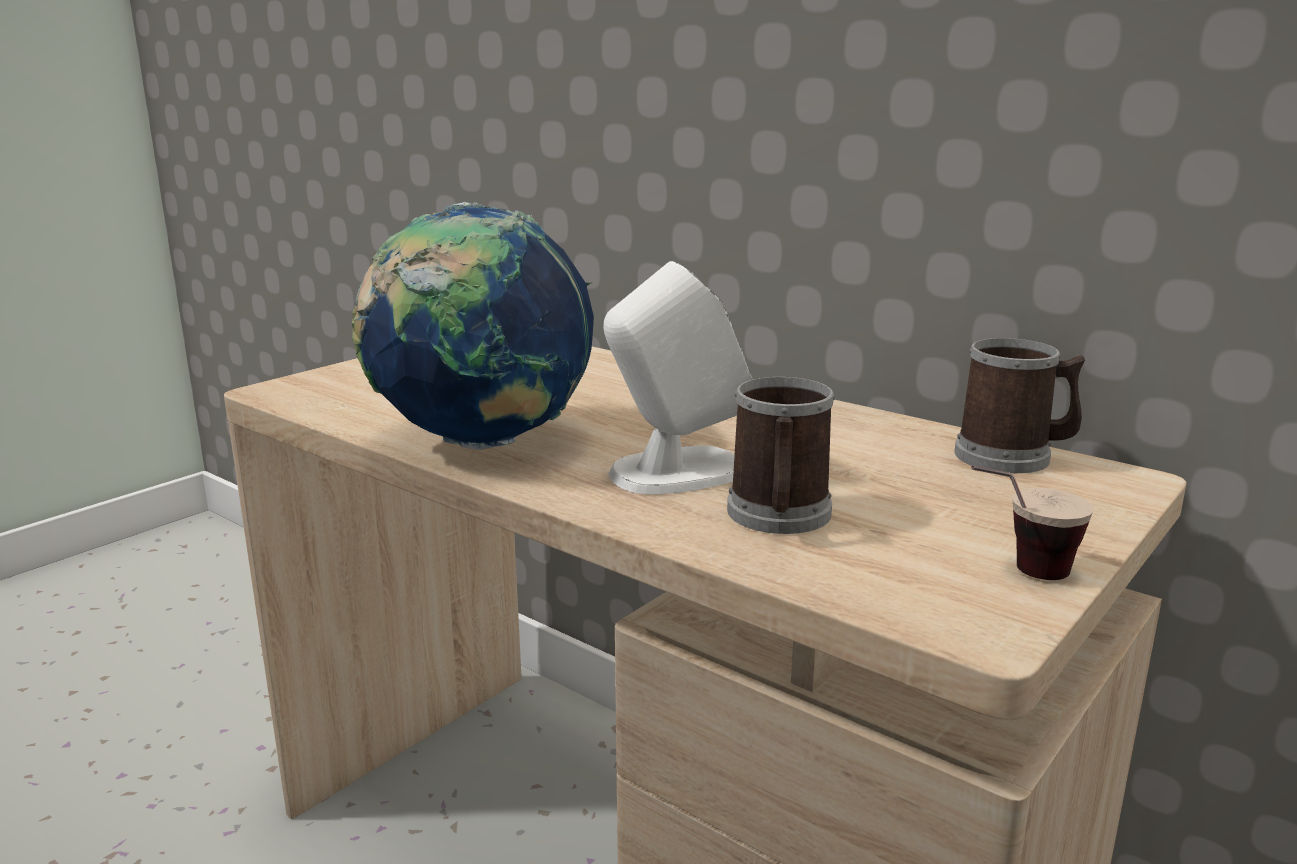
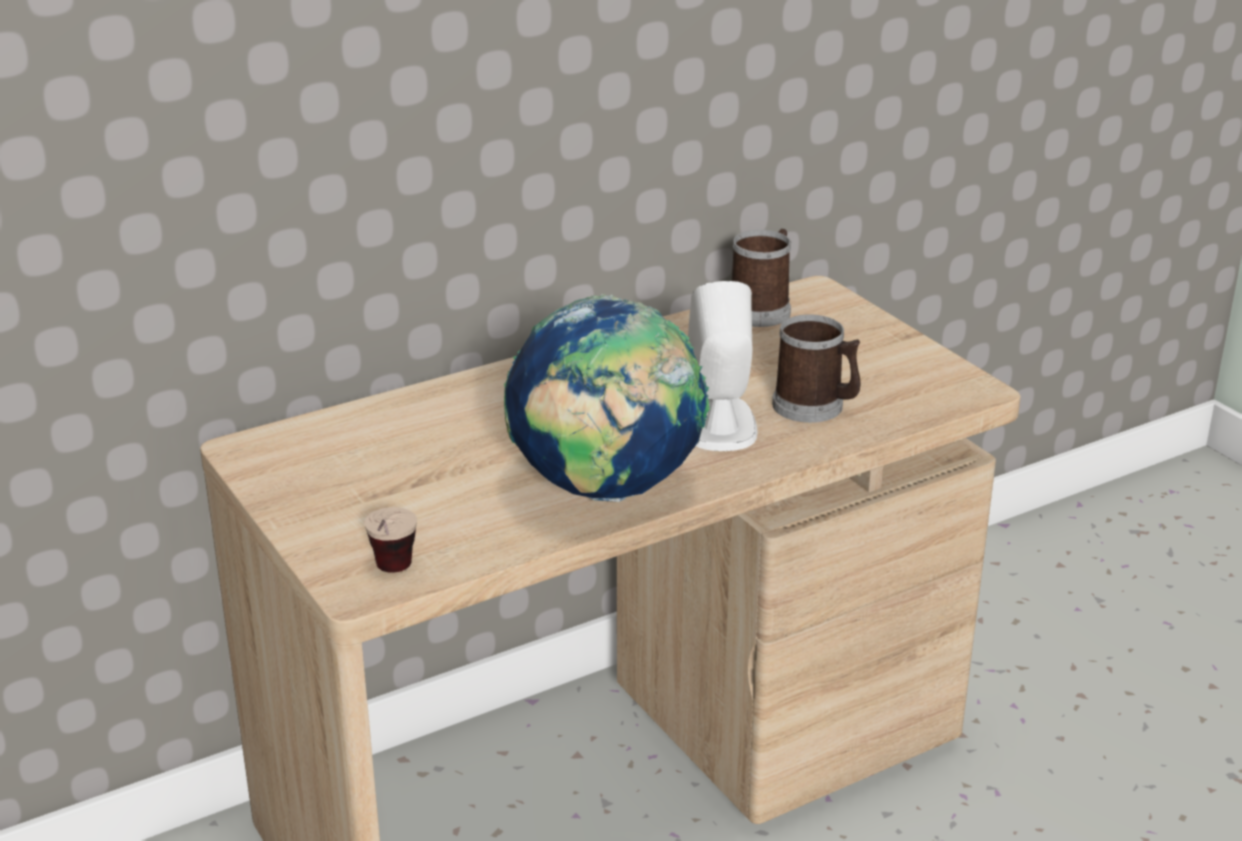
camera: 70 degrees left, 10 degrees up
cup [971,465,1094,580] -> cup moved to [364,507,417,573]

